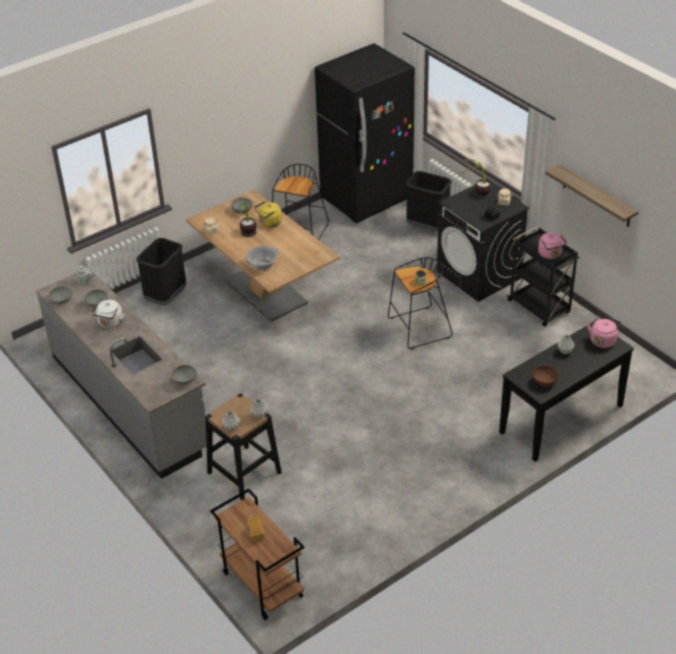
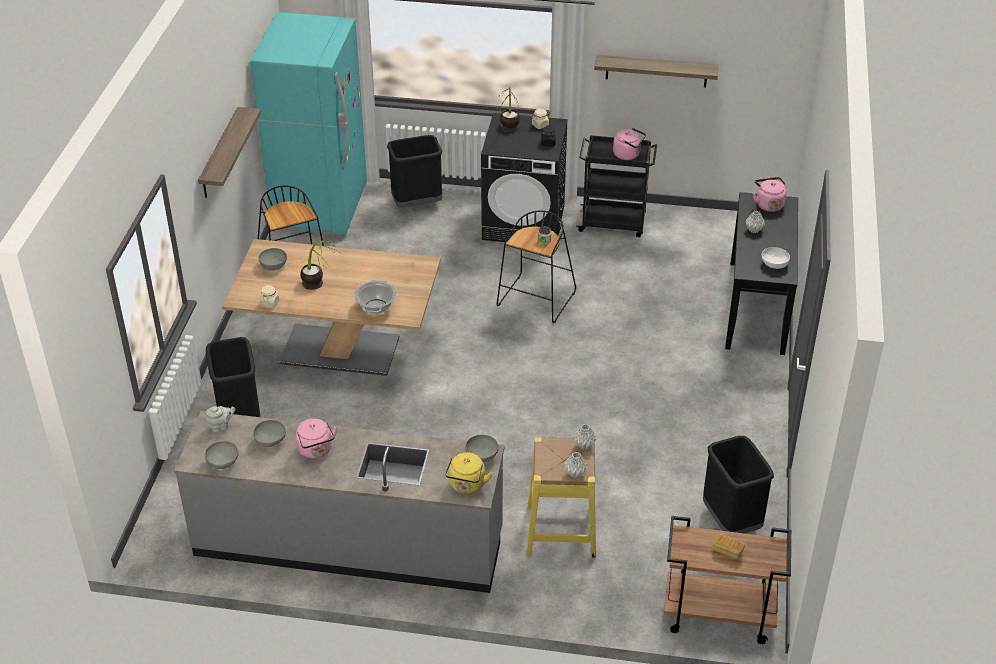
camera: 45 degrees left, 0 degrees up
white kettle [91,300,125,328] -> pink kettle [296,418,337,459]
black stool [205,393,282,501] -> yellow stool [527,437,596,558]
yellow kettle [254,201,282,228] -> yellow kettle moved to [445,452,493,494]
black fridge [315,43,415,223] -> turquoise fridge [250,12,367,235]
brown bowl [533,366,558,387] -> white bowl [761,247,790,269]
none -> shelf [198,107,261,198]
none -> black trash can [703,436,774,533]

